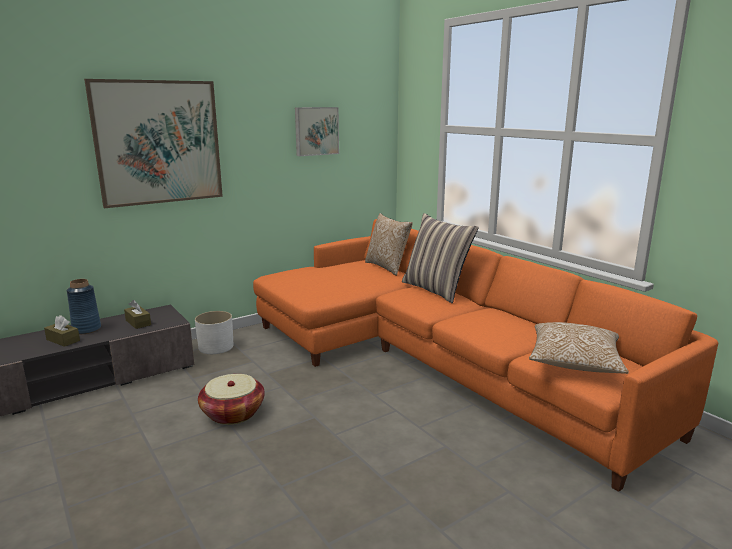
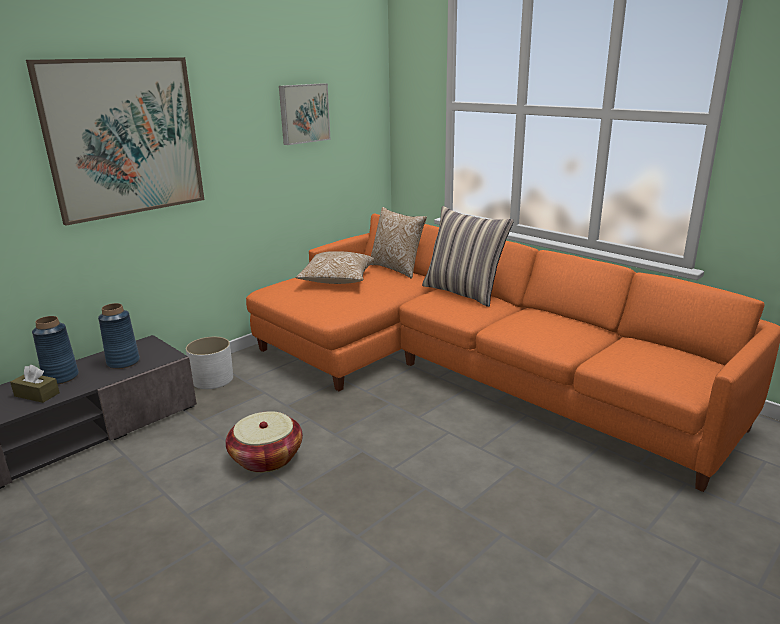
camera: 10 degrees left, 5 degrees up
brown tissue box [124,300,151,329] -> blue vase [98,303,140,369]
pillow [529,322,629,374] -> pillow moved to [296,251,374,284]

